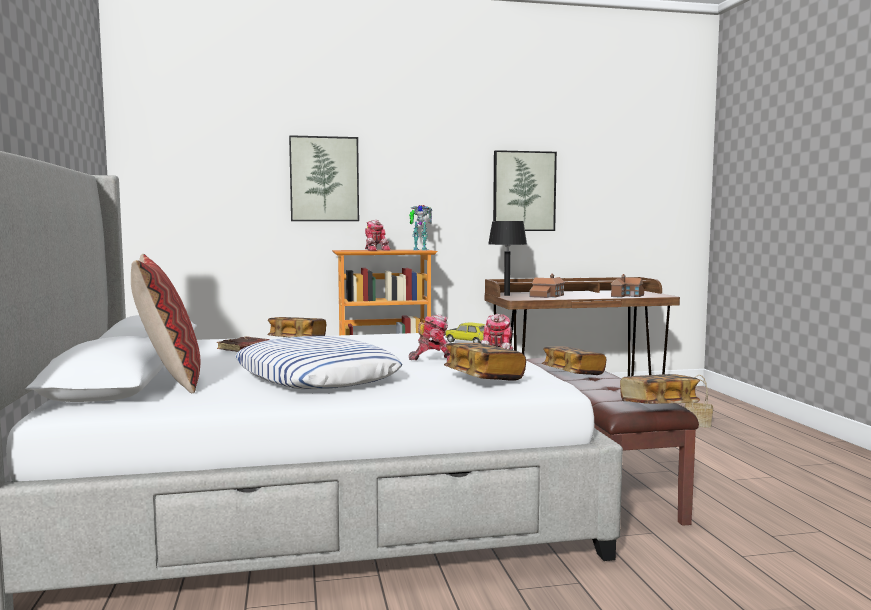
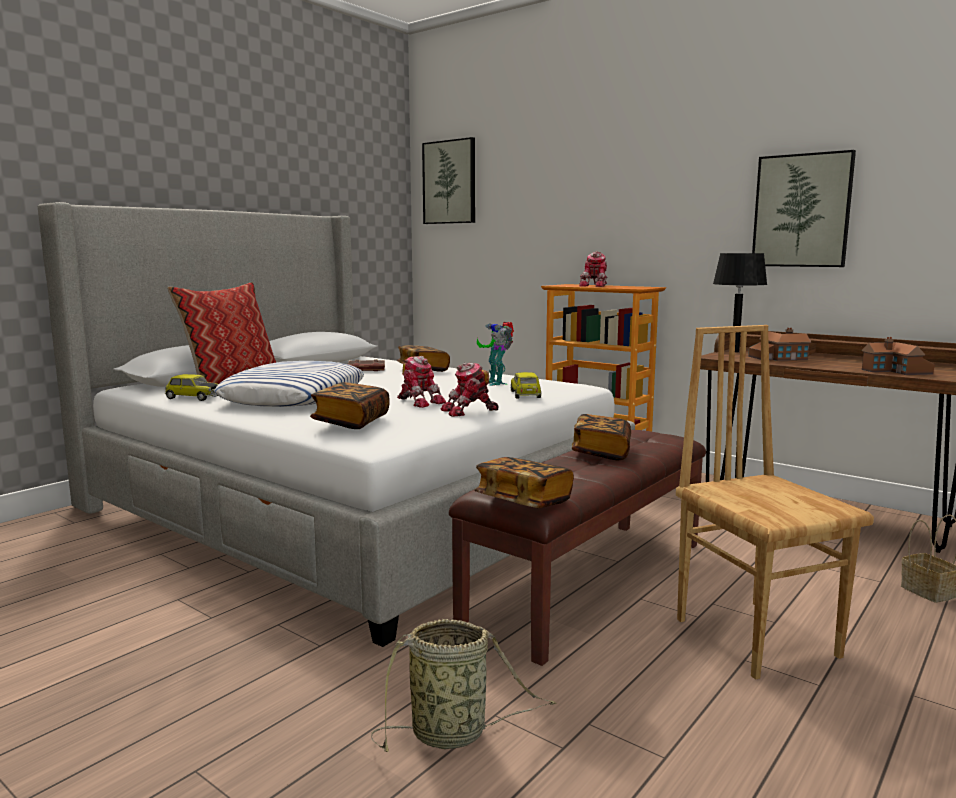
camera: 50 degrees right, 5 degrees up
picture [289,135,359,221] -> picture moved to [422,137,475,224]
toy robot [409,205,432,250] -> toy robot moved to [477,322,514,386]
none -> toy car [164,374,218,401]
none -> basket [371,619,557,752]
none -> brown chair [676,325,874,680]

